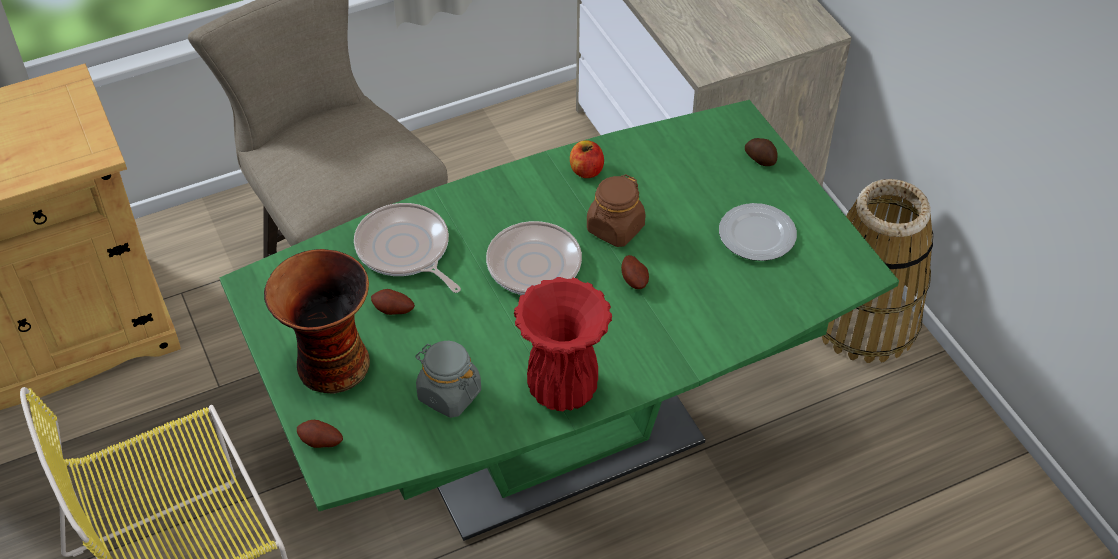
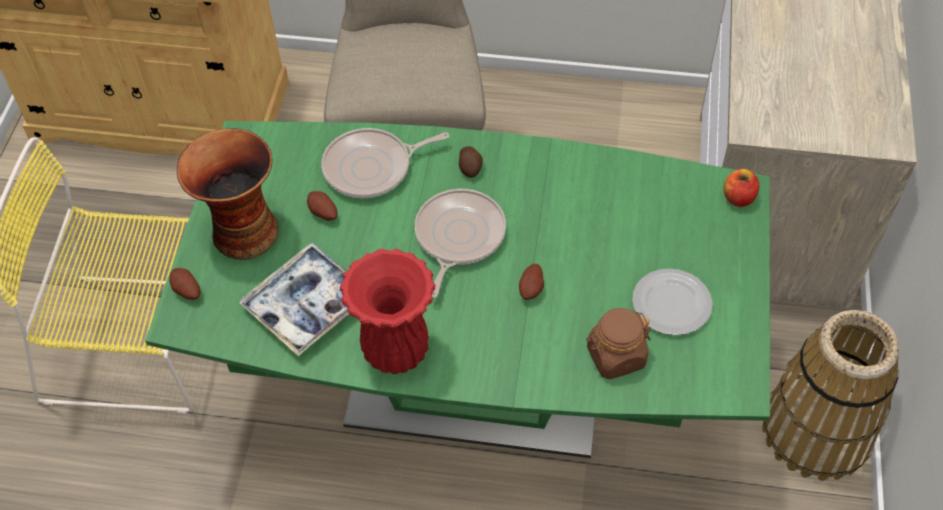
camera: 35 degrees right, 5 degrees up
frying pan [354,203,461,293] -> frying pan turned 105 degrees counterclockwise [321,128,449,198]
grey jar [415,341,481,418] -> tray [239,243,349,356]
apple [570,140,604,178] -> apple moved to [724,169,759,207]
brown jar [587,174,646,247] -> brown jar moved to [586,308,651,379]
potato [745,138,778,166] -> potato moved to [459,146,483,178]

